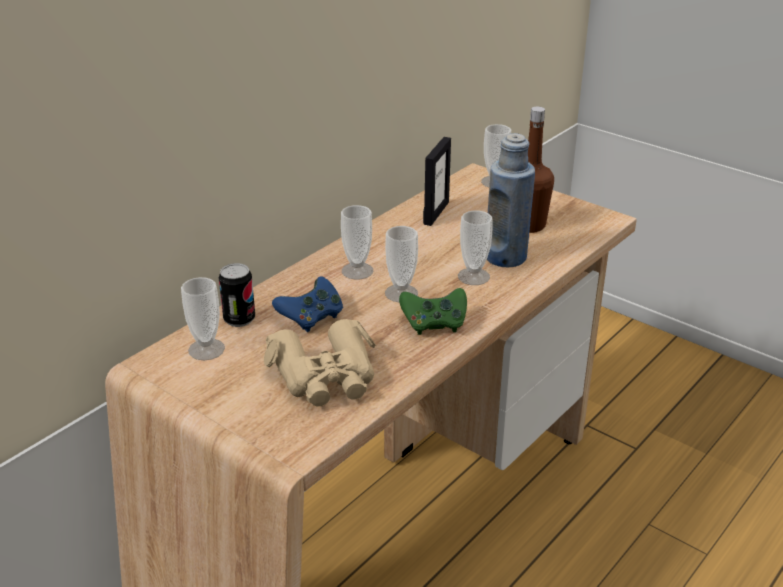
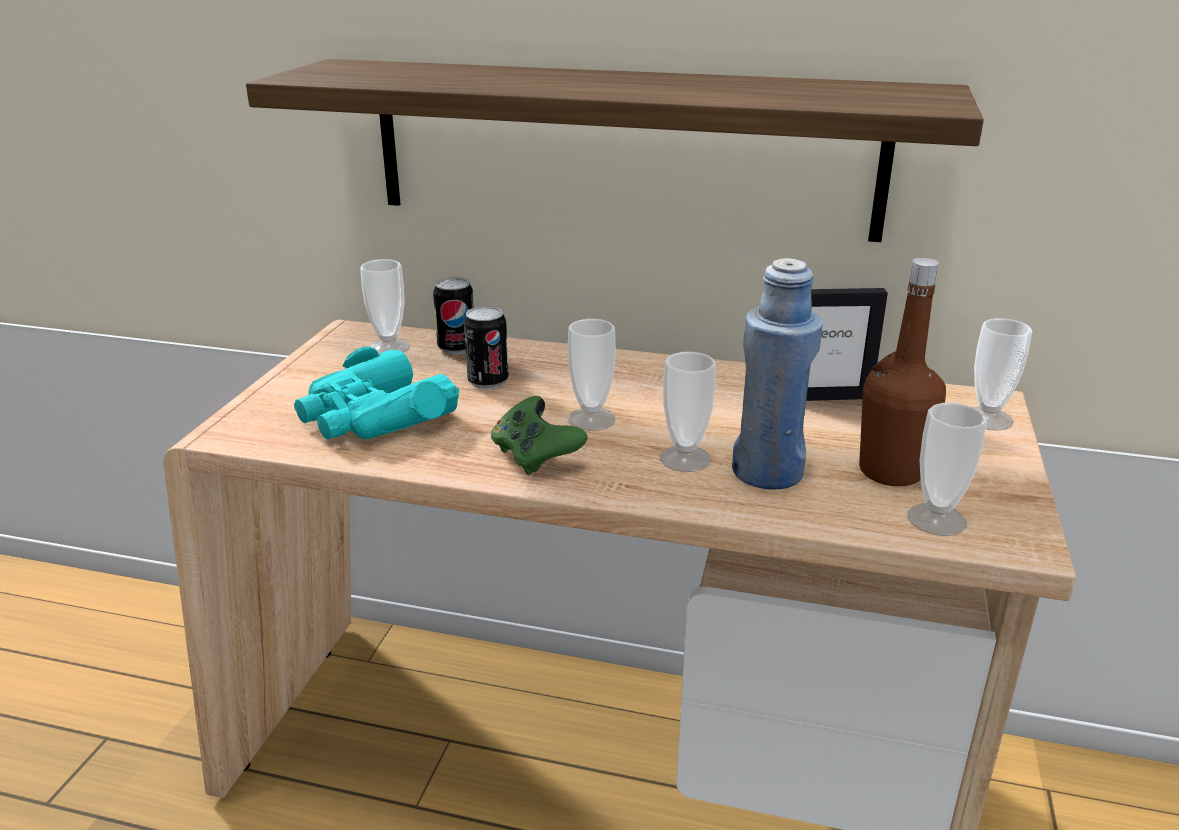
camera: 65 degrees right, 5 degrees down
beige binoculars [264,319,376,406] -> turquoise binoculars [294,347,459,440]
blue game controller [272,276,343,332] -> can [464,306,509,389]
cup [341,205,373,279] -> cup moved to [907,403,987,536]
none -> shelf [246,59,984,242]

